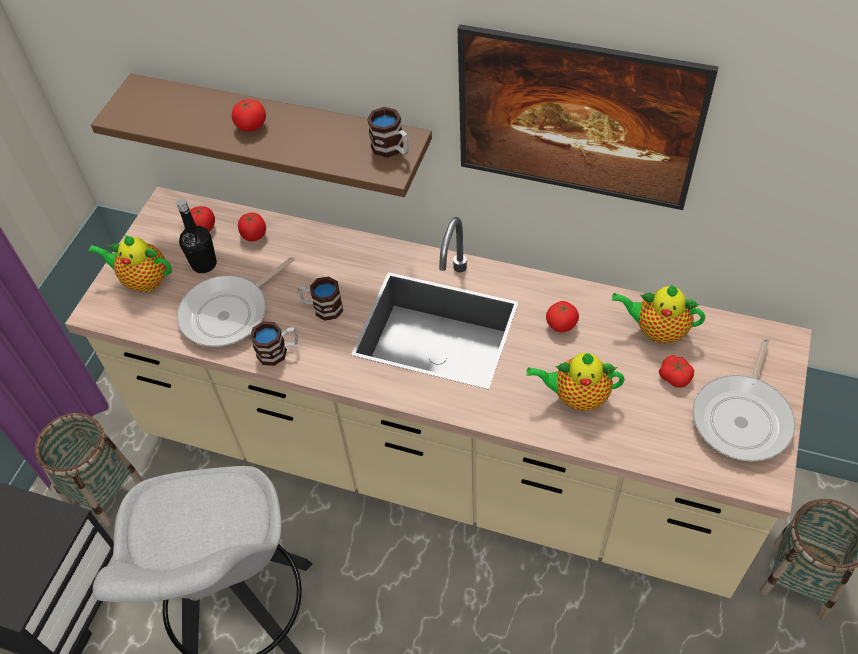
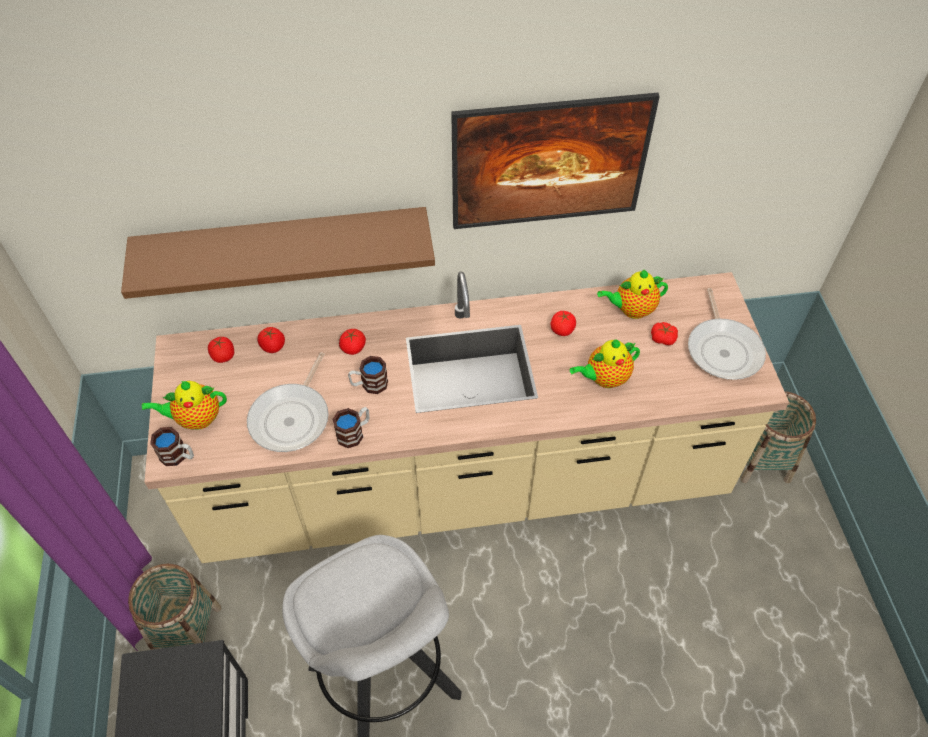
camera: 30 degrees left, 0 degrees up
black bottle [176,199,217,273] -> none
tomato [231,99,266,132] -> tomato moved to [339,329,366,355]
mug [367,107,409,158] -> mug moved to [150,427,194,466]

